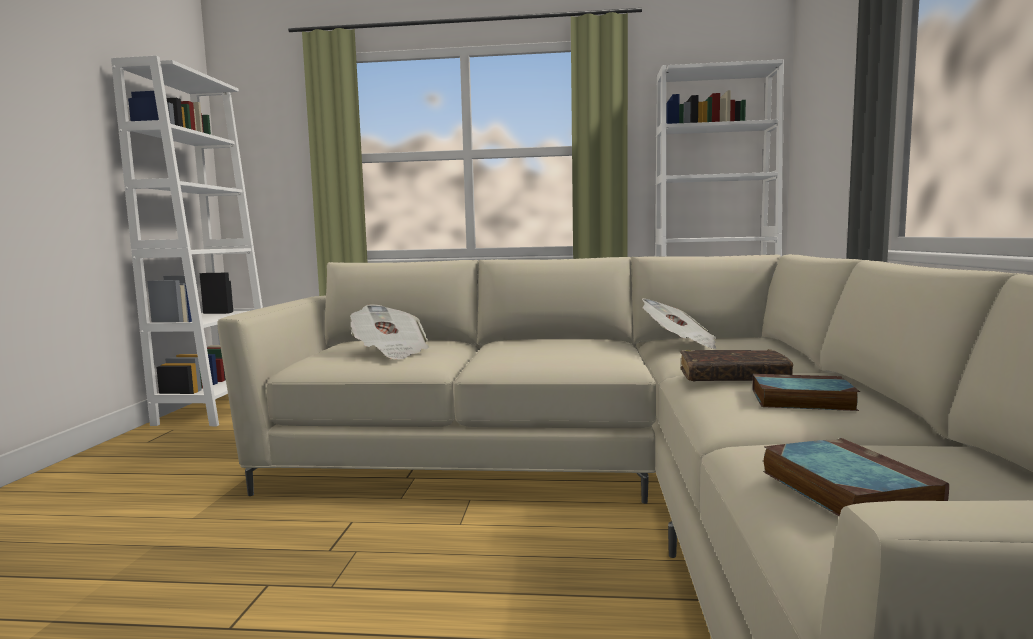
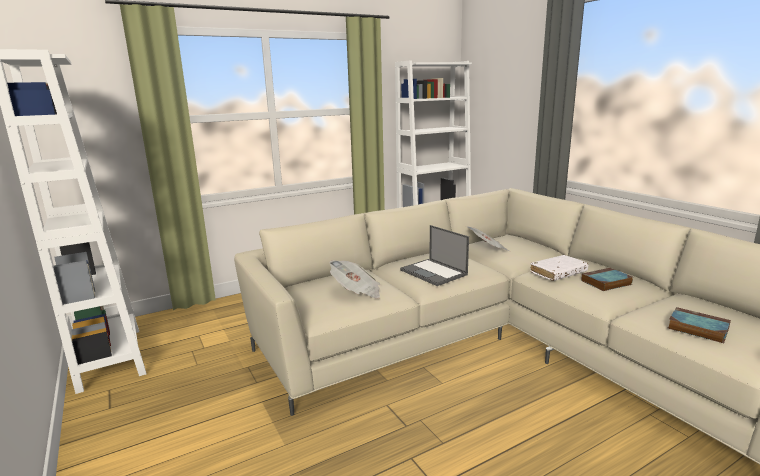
camera: 35 degrees left, 10 degrees up
brown book [680,349,793,382] -> white book [530,255,589,281]
none -> laptop [400,225,469,286]

